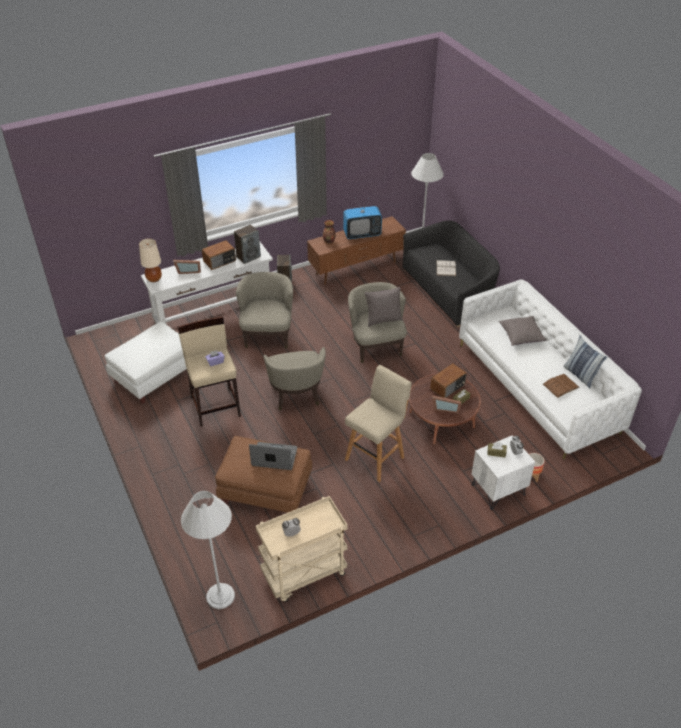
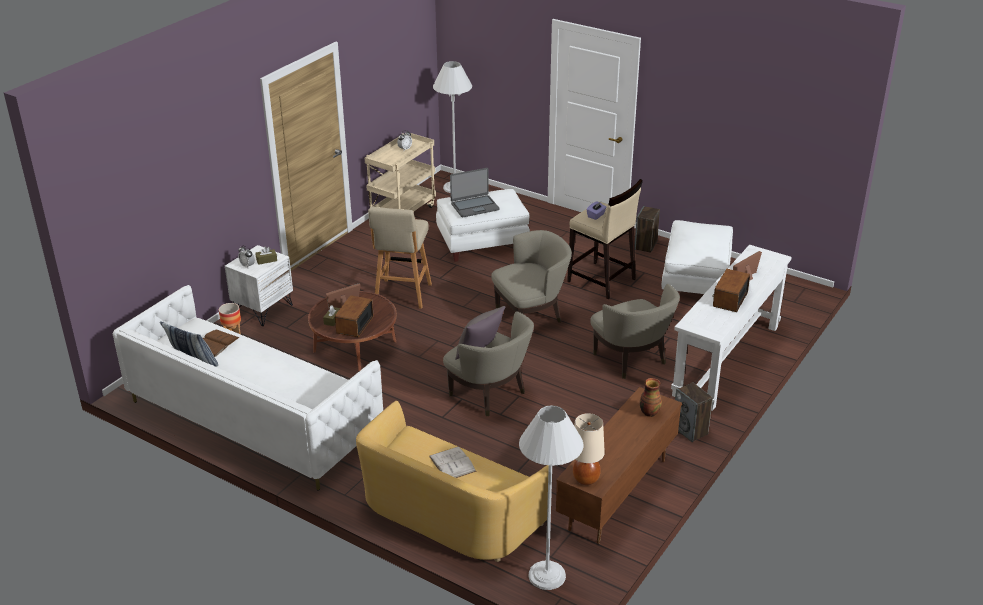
camera: 150 degrees right, 10 degrees down
beige table lamp [139,238,162,282] -> beige table lamp moved to [573,413,605,485]
brown ottoman [215,436,312,513] -> white ottoman [436,189,530,262]
speaker [234,225,261,264] -> speaker moved to [635,206,660,253]
beige armchair [263,347,326,411] -> beige armchair turned 105 degrees clockwise [491,230,572,323]
television [343,195,382,239] -> none
black sofa [402,221,500,327] -> yellow sofa [356,401,549,562]
grey pillow [499,316,546,346] -> none

